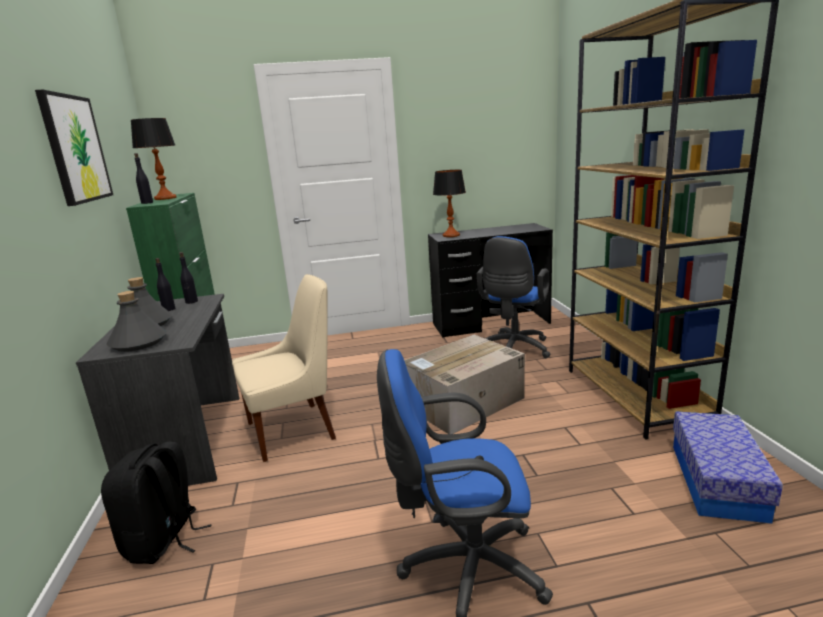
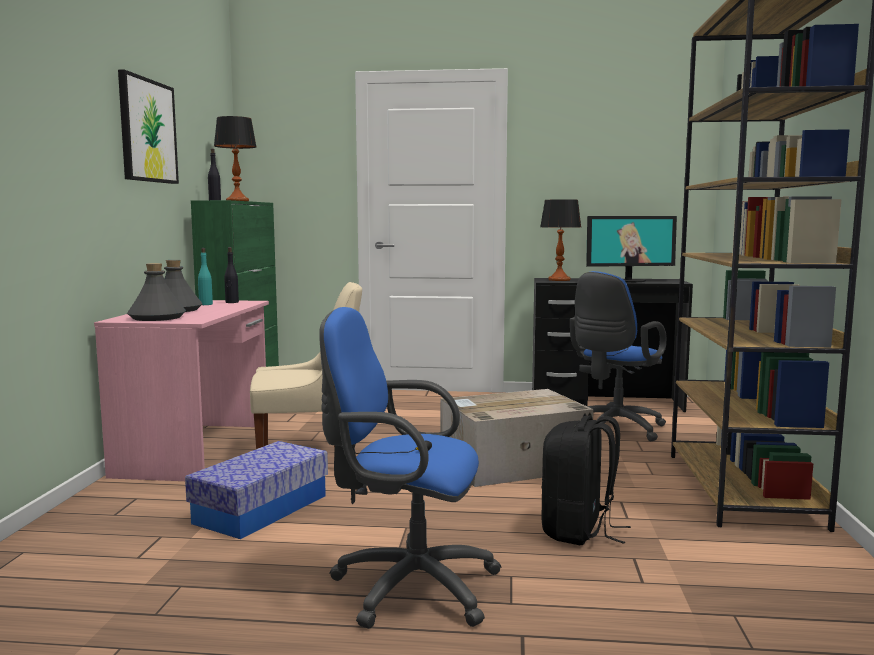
camera: 15 degrees right, 10 degrees down
grey desk [76,294,239,486] -> pink desk [94,300,269,481]
black backpack [101,441,212,564] -> black backpack moved to [541,416,631,545]
black bottle [155,258,175,311] -> turquoise bottle [198,248,213,305]
storage box [673,411,783,524] -> storage box moved to [185,441,328,539]
none -> monitor [586,216,677,282]

